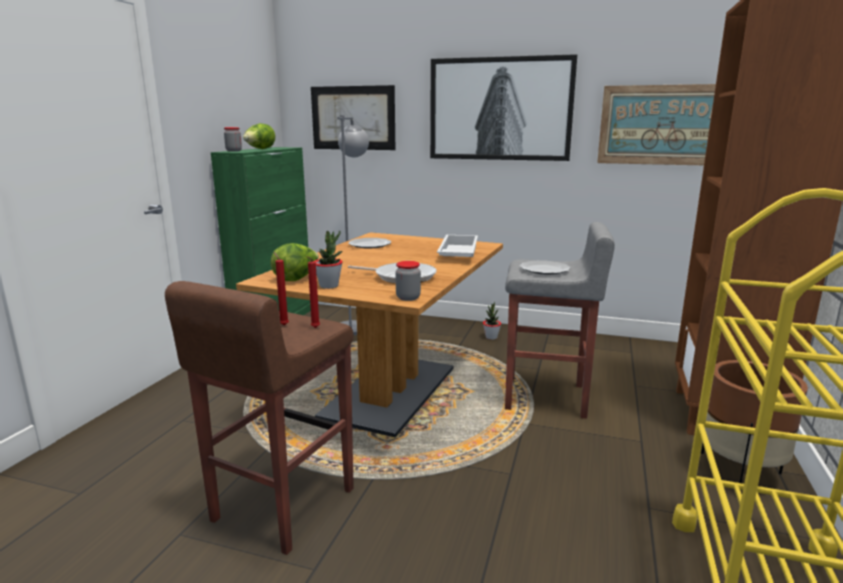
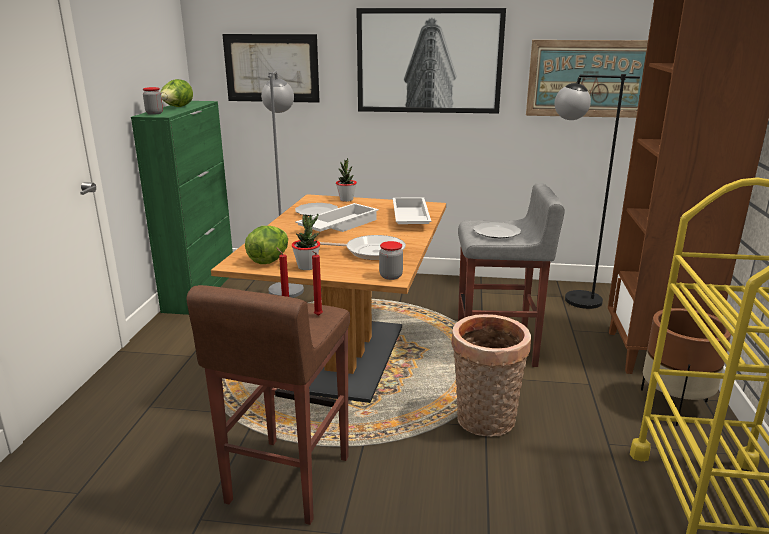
camera: 10 degrees left, 5 degrees up
potted plant [483,302,501,340] -> potted plant moved to [336,158,357,202]
none -> white tray [295,203,379,232]
none -> basket [451,314,531,437]
none -> black floor lamp [555,74,640,309]

